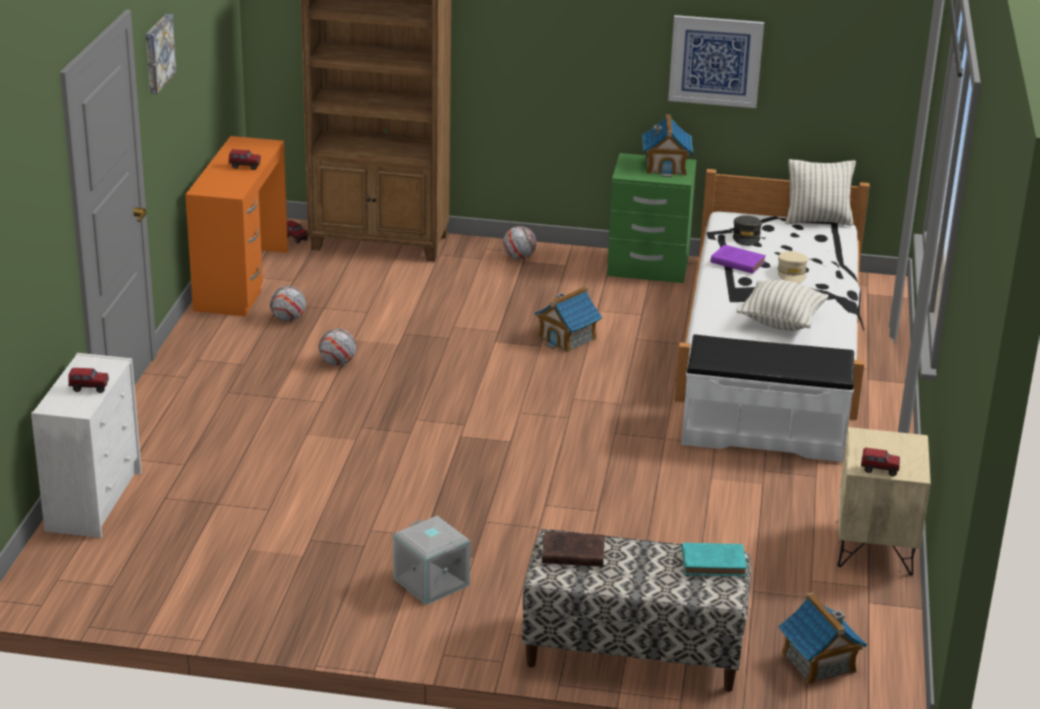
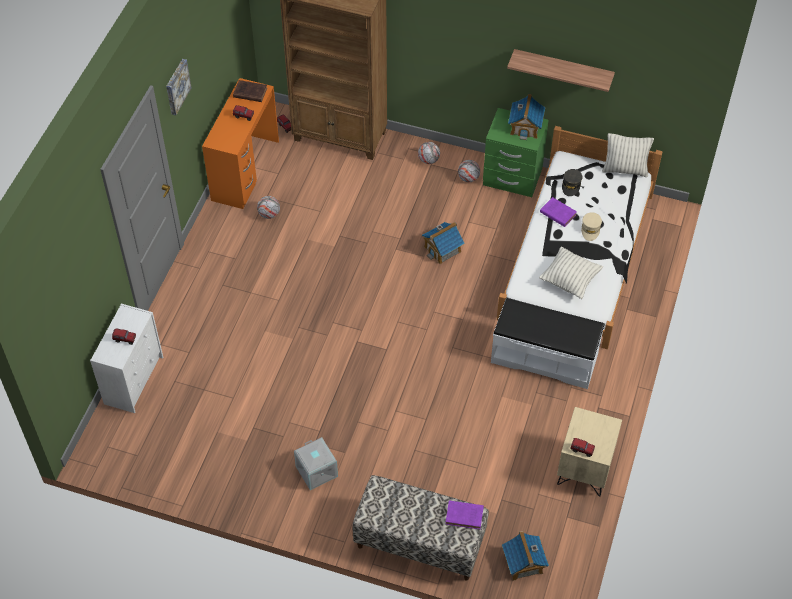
camera: 10 degrees right, 25 degrees up
football [319,328,356,366] -> football moved to [458,160,480,182]
brown book [542,531,605,567] -> brown book moved to [233,80,267,102]
picture [668,15,764,108] -> shelf [507,49,615,92]
turquoise book [682,543,747,576] -> purple book [446,500,484,529]

